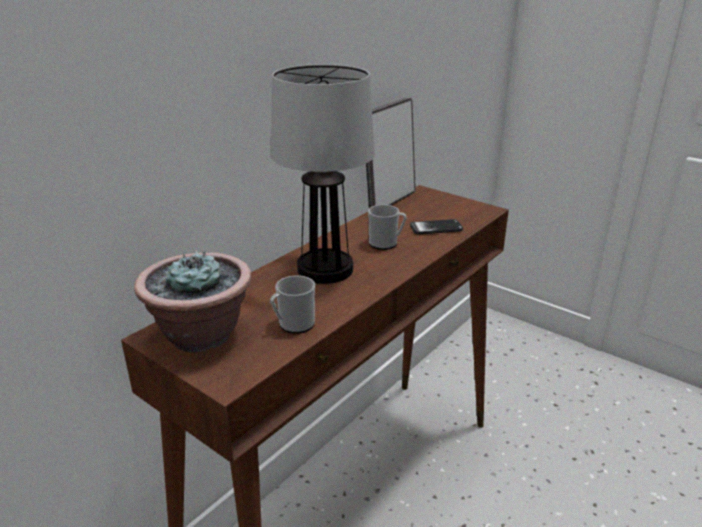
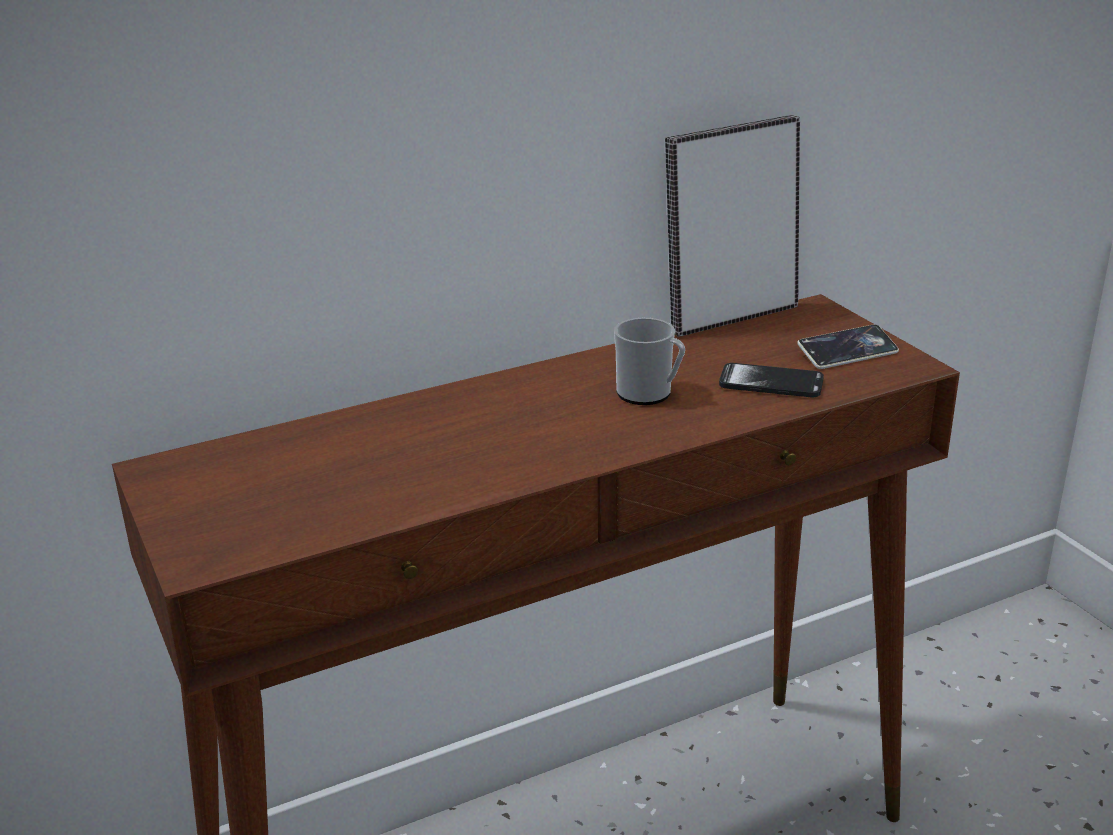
camera: 25 degrees right, 0 degrees up
potted plant [134,250,252,353] -> none
mug [270,276,315,334] -> none
table lamp [271,64,375,284] -> none
none -> phone [797,324,899,369]

